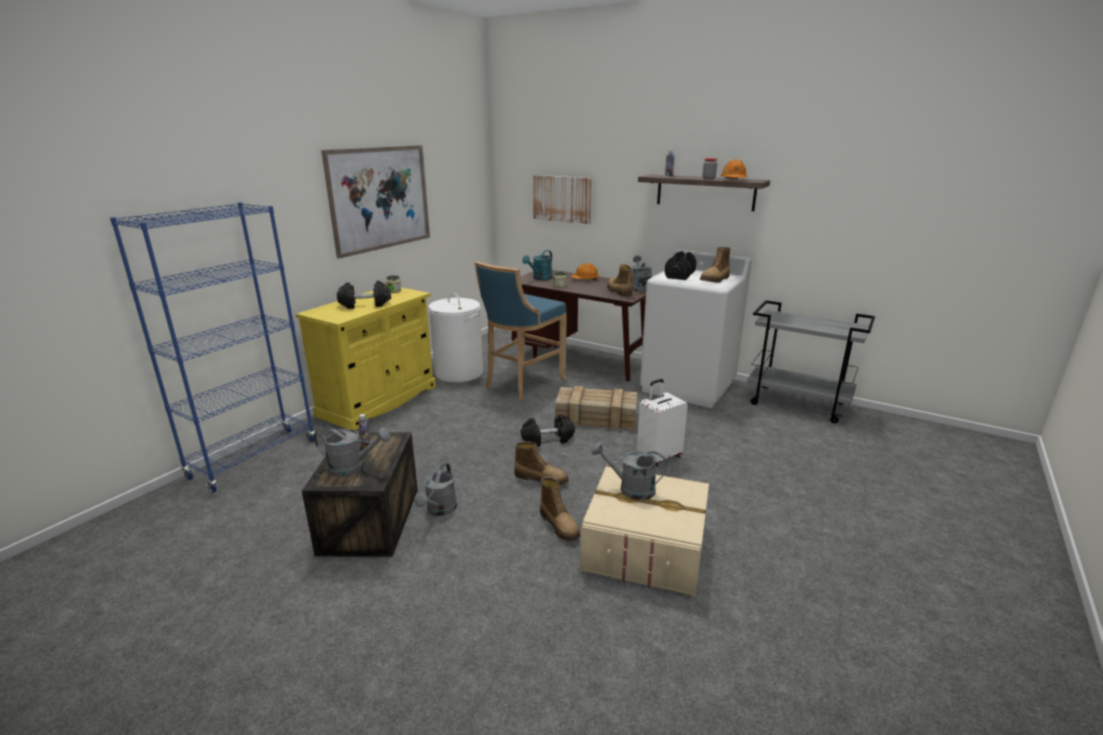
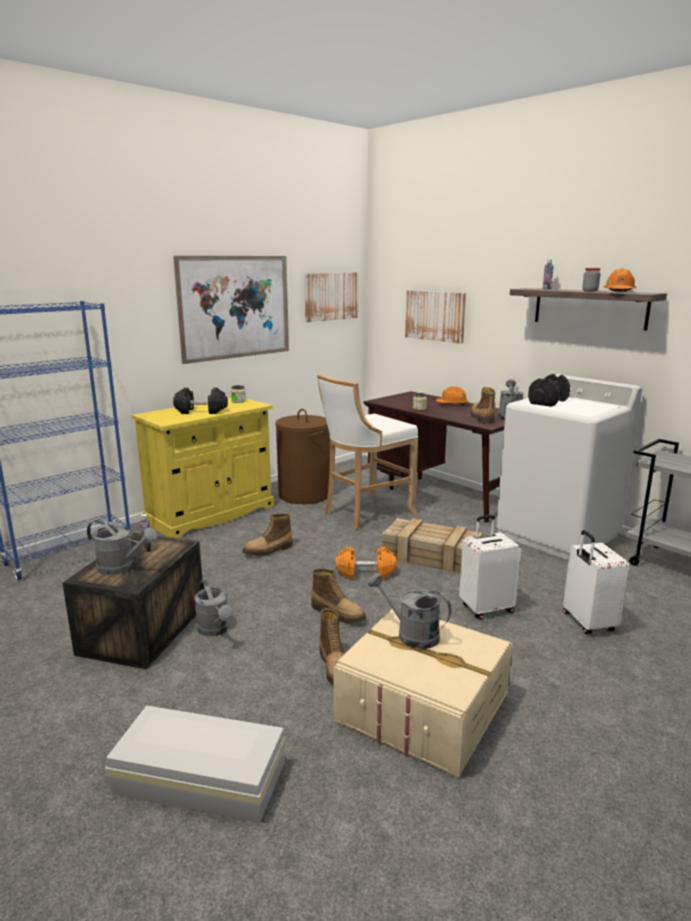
camera: 15 degrees right, 5 degrees down
grey watering can [414,463,457,516] -> grey watering can turned 60 degrees counterclockwise [194,579,233,636]
white laundry basket [428,293,483,382] -> brown laundry basket [275,409,330,504]
blue stool [475,262,567,400] -> white stool [317,374,418,529]
black dumbbell [521,414,575,447] -> orange dumbbell [336,546,396,579]
turquoise watering can [522,250,552,280] -> none
boot [700,247,731,283] -> boot moved to [242,513,293,556]
none -> white storage box [105,705,286,823]
none -> picture [305,272,358,322]
none -> white suitcase [563,530,629,634]

